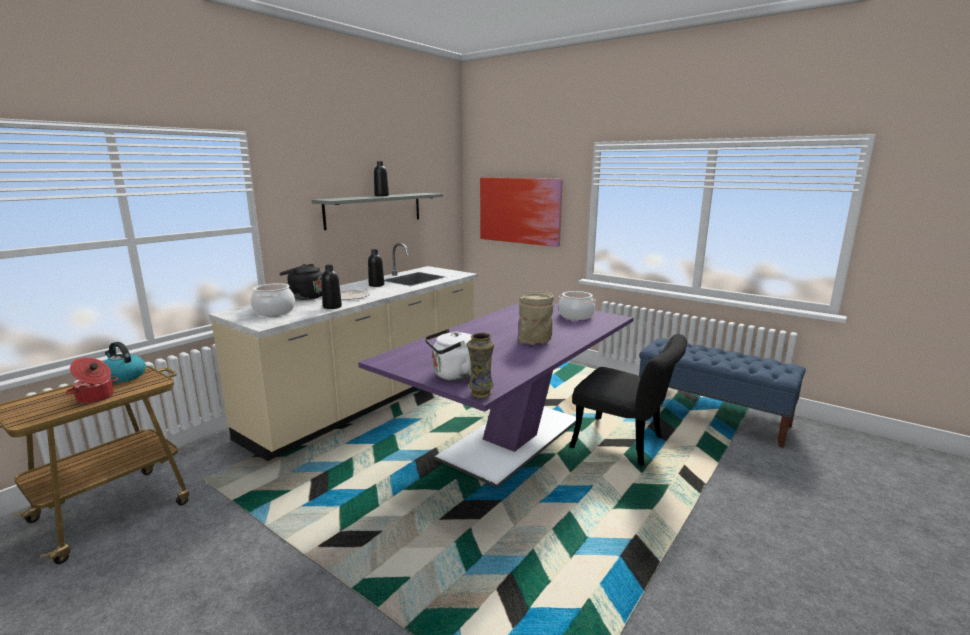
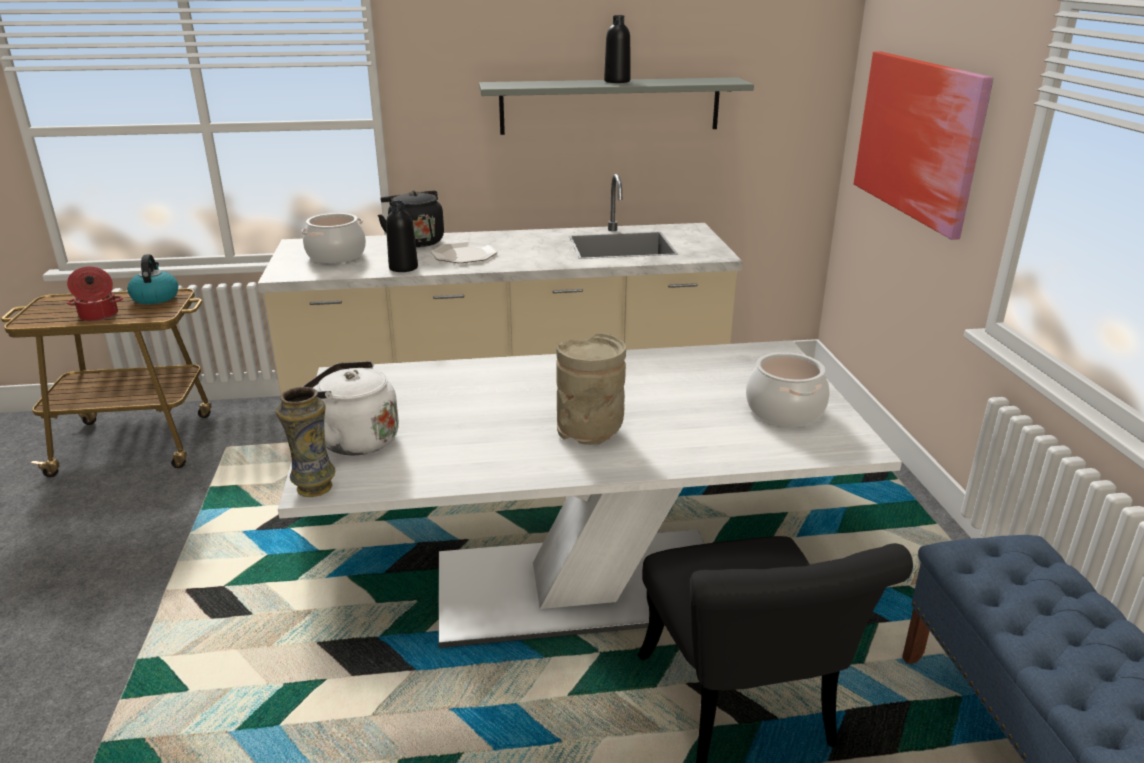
camera: 45 degrees right, 10 degrees up
purple dining table [358,302,634,488] -> white dining table [278,340,902,648]
black bottle [368,249,384,287] -> none

